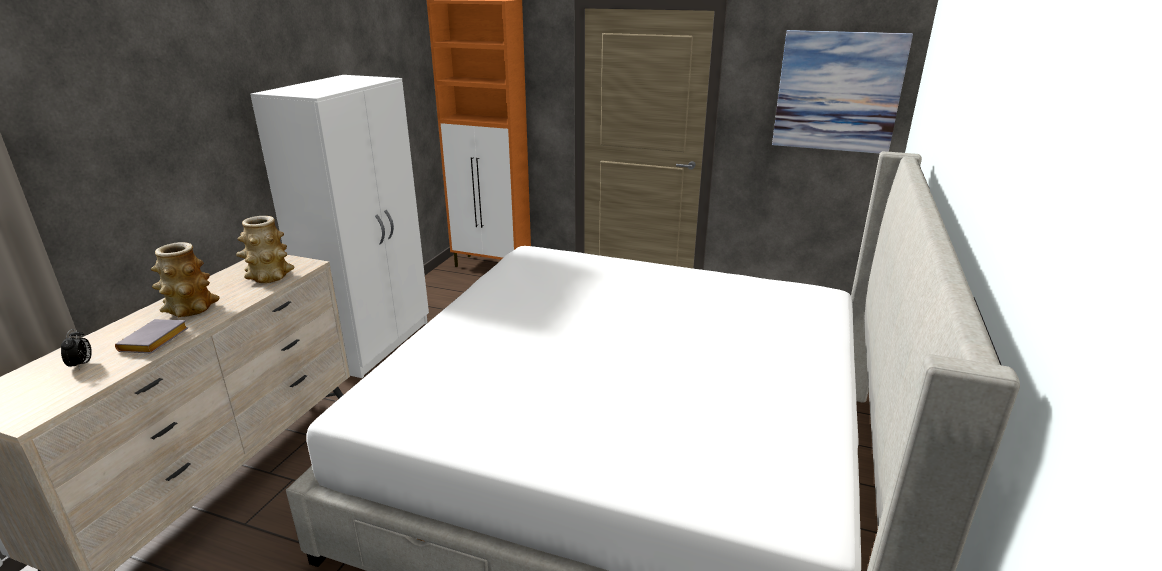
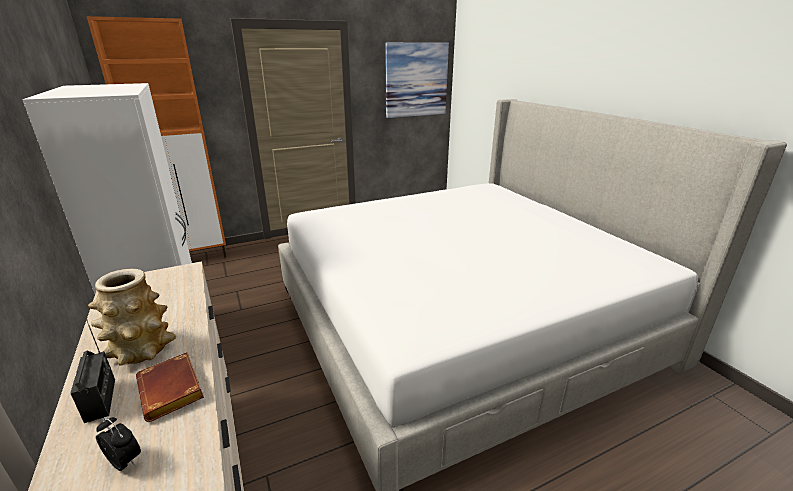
camera: 45 degrees left, 0 degrees up
grey book [115,319,188,353] -> brown book [136,352,204,422]
vase [236,216,294,283] -> none
none -> radio [70,319,115,423]

